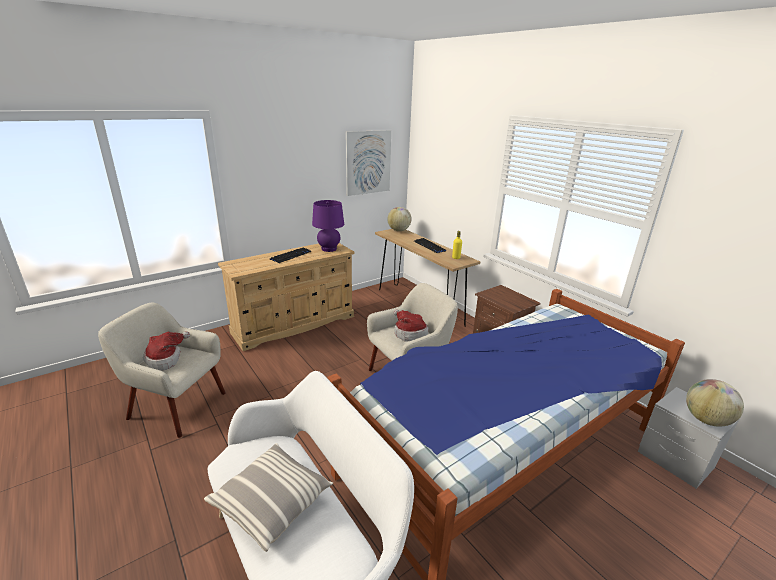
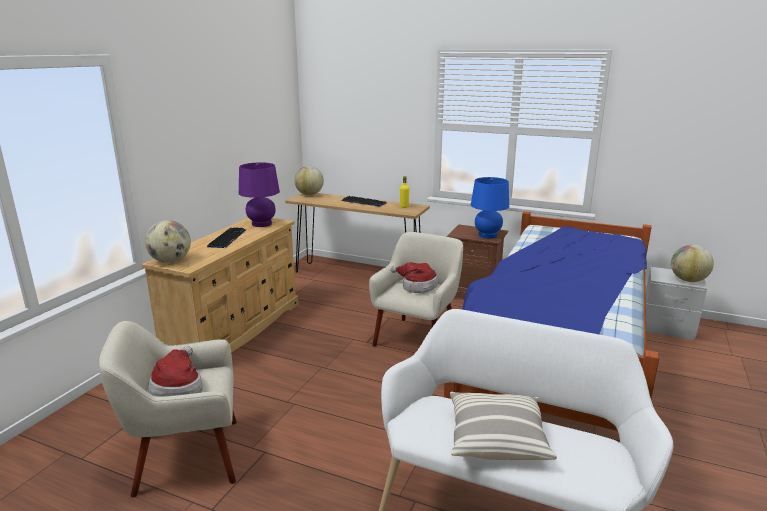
camera: 30 degrees left, 5 degrees down
picture [346,130,391,196] -> none
none -> globe [145,220,191,263]
none -> blue table lamp [471,177,509,238]

